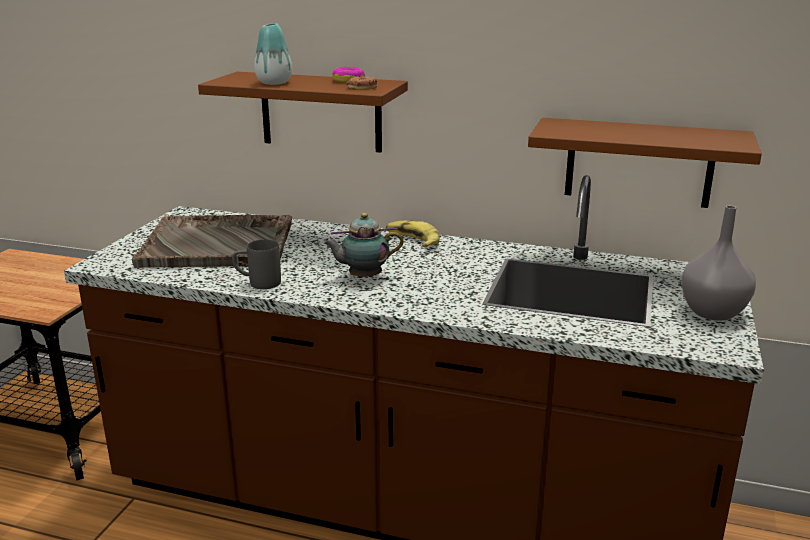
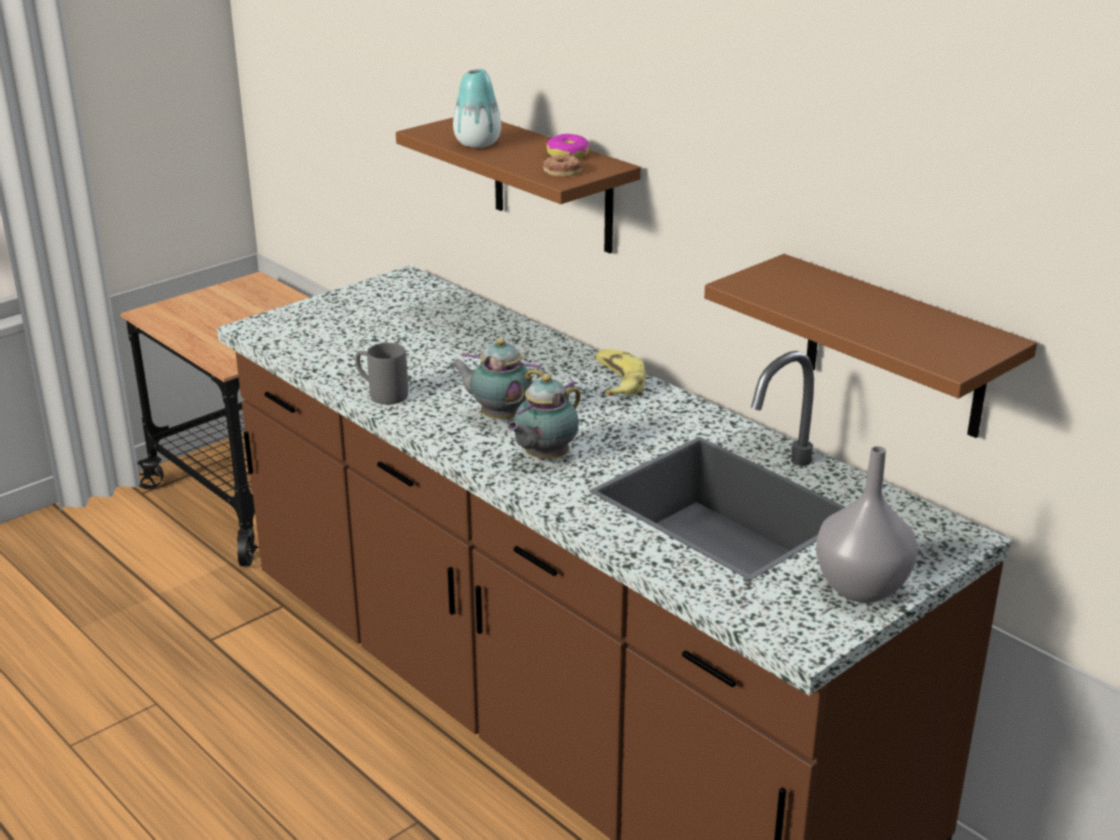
camera: 30 degrees right, 5 degrees up
grey tray [132,215,292,268] -> none
none -> teapot [507,374,580,460]

